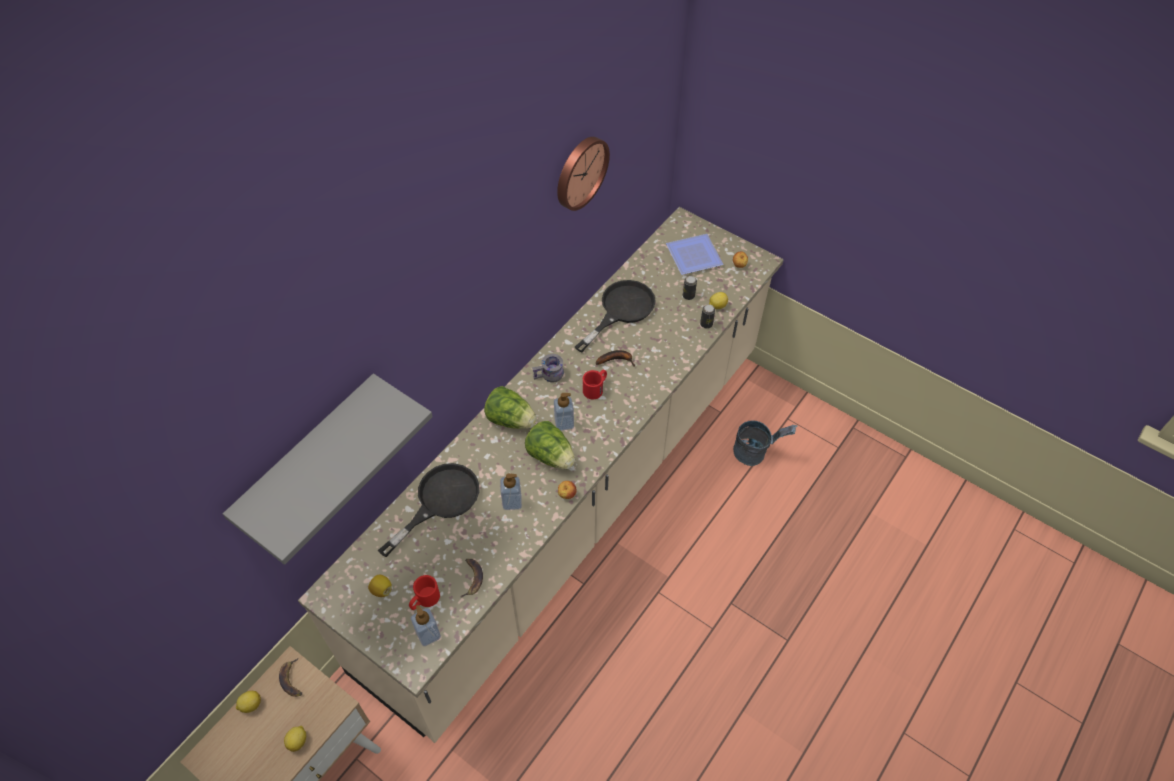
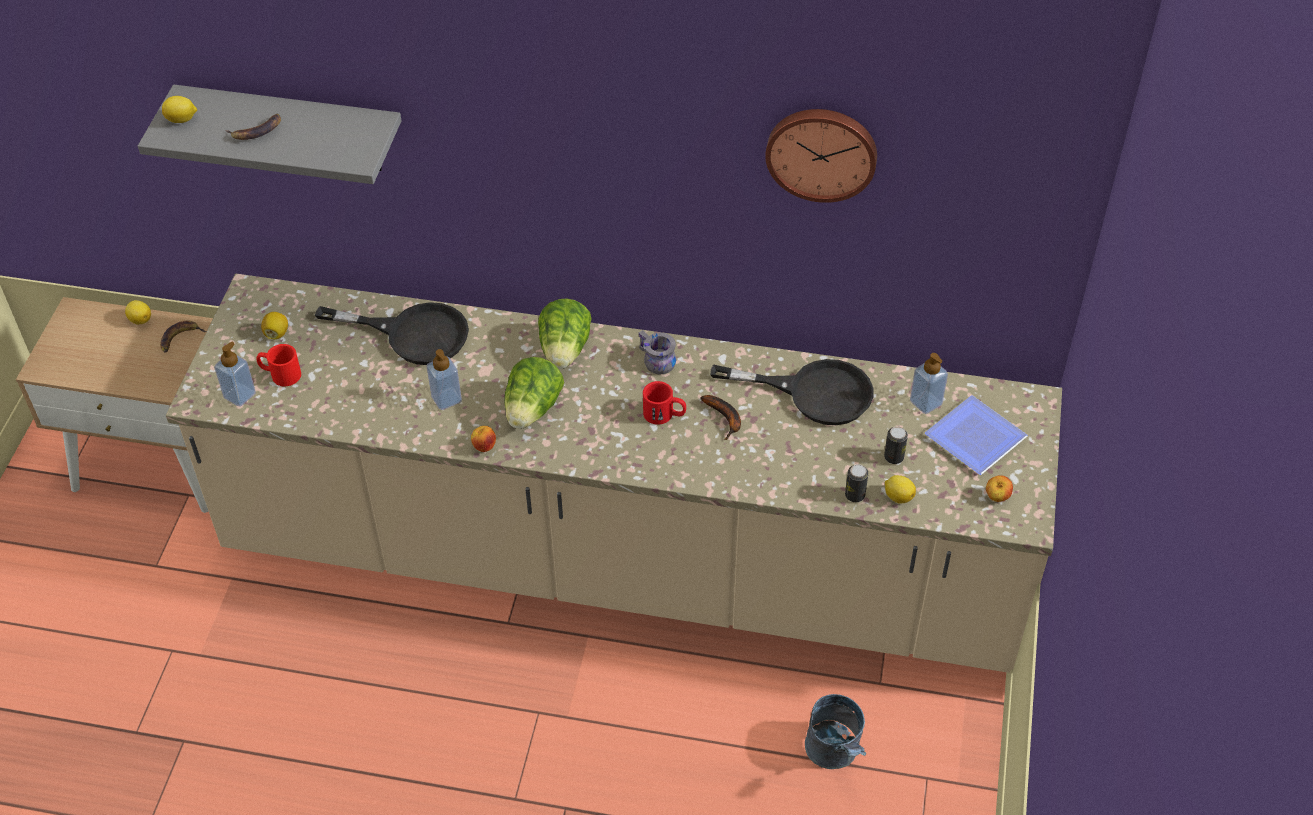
camera: 65 degrees right, 5 degrees down
lemon [284,726,306,752] -> lemon moved to [162,96,197,123]
banana [461,559,483,597] -> banana moved to [226,113,281,140]
soap dispenser [554,393,574,431] -> soap dispenser moved to [910,353,948,414]

